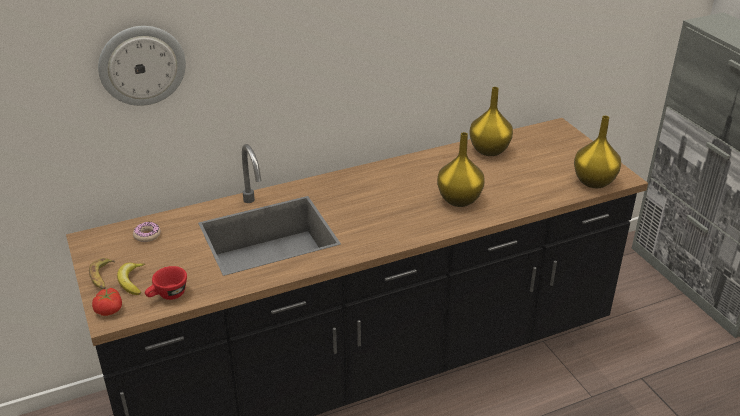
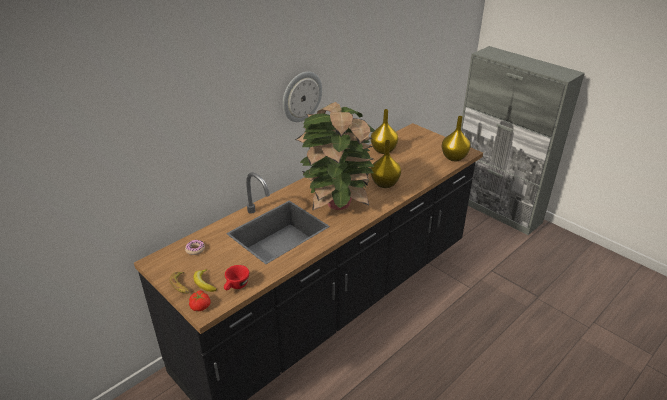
camera: 20 degrees left, 0 degrees up
wall clock [98,26,186,106] -> wall clock moved to [283,72,322,122]
none -> potted plant [295,102,375,211]

